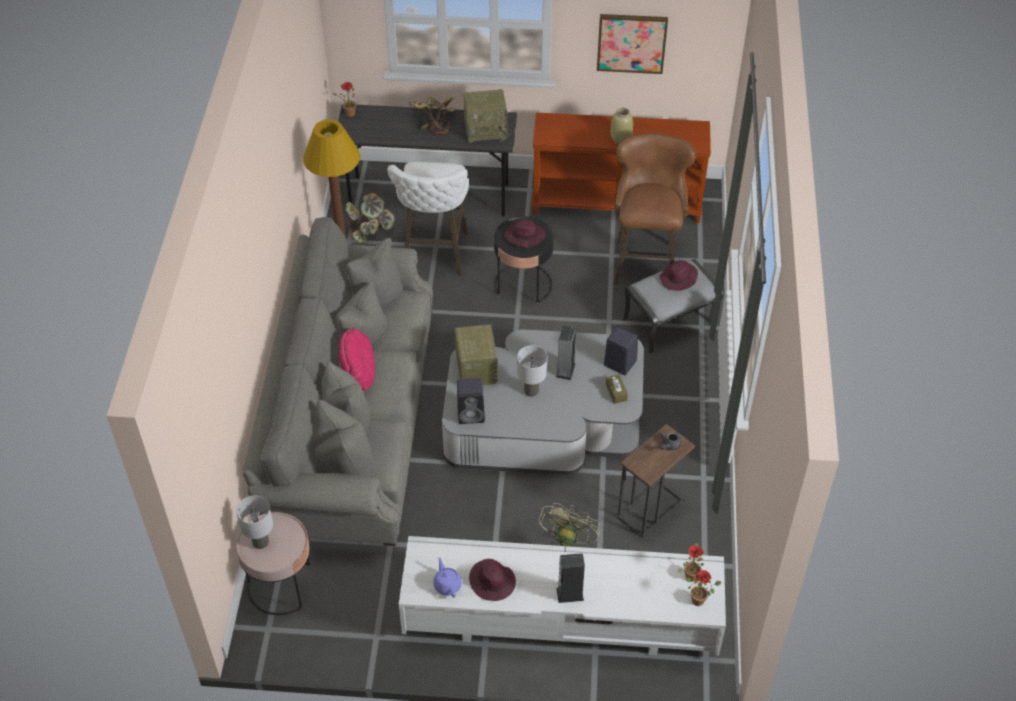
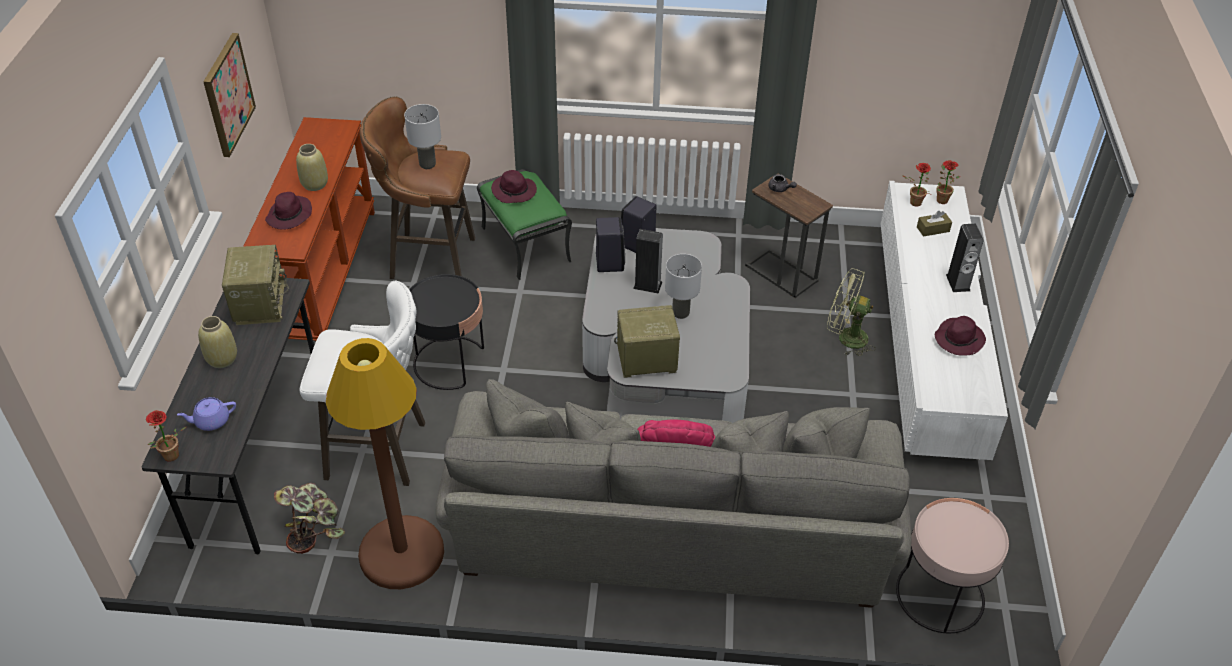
camera: 90 degrees left, 5 degrees down
white table lamp [236,496,273,549] -> white table lamp moved to [404,104,441,169]
potted plant [409,97,456,135] -> beige vase [198,316,237,368]
purple teapot [433,557,462,597] -> purple teapot moved to [177,397,236,431]
black speaker [457,378,485,424] -> black speaker moved to [596,217,625,272]
purple hat [505,219,545,248] -> purple hat moved to [265,192,312,229]
brown tissue box [606,374,628,404] -> brown tissue box moved to [917,211,952,237]
grey ottoman [623,259,723,354] -> green ottoman [477,169,572,280]

